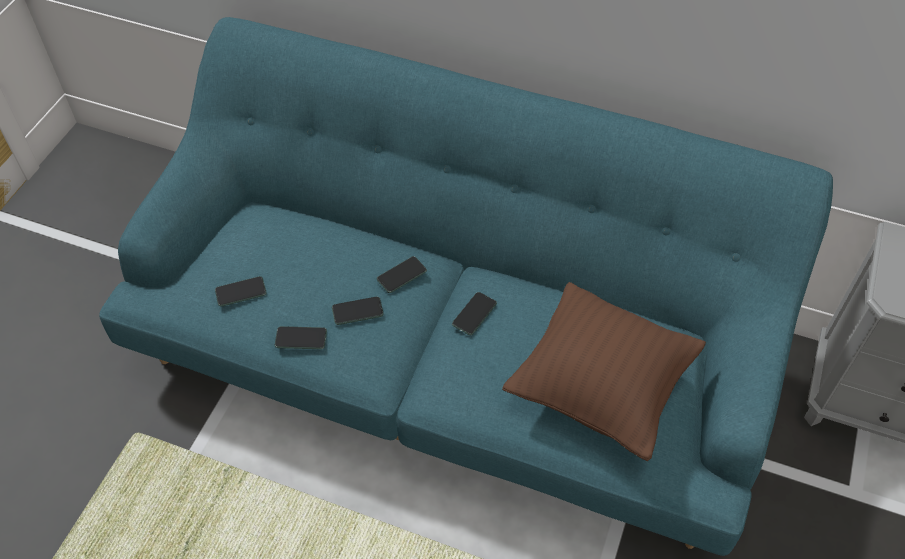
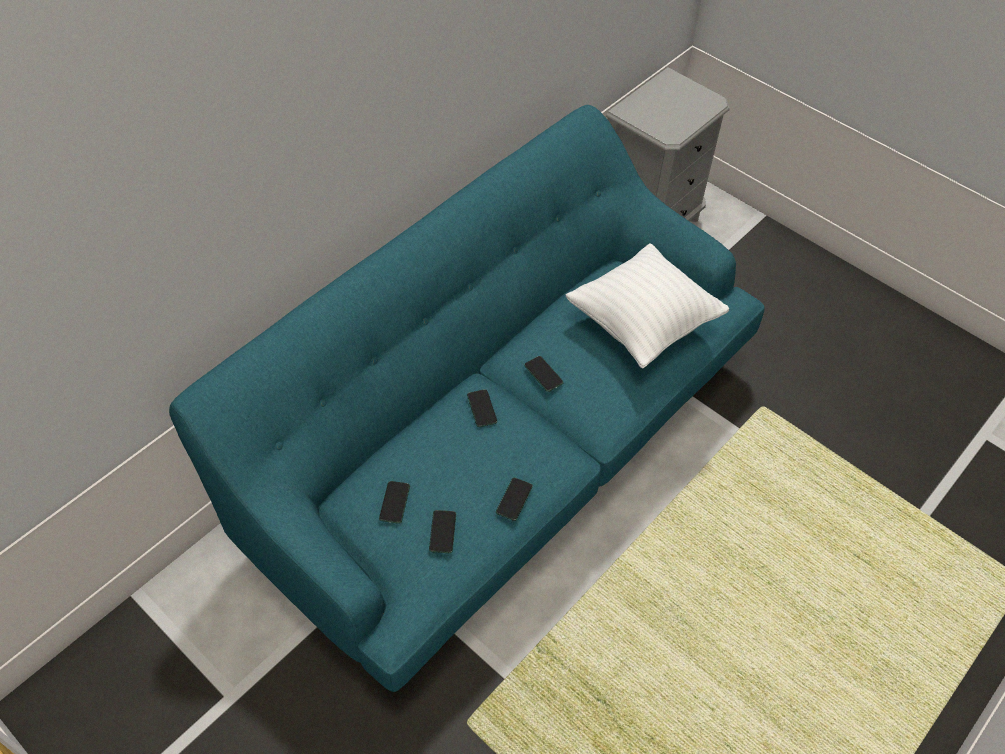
camera: 70 degrees left, 0 degrees up
phone [332,297,384,325] -> phone moved to [379,481,410,524]
brown pillow [502,282,706,461] -> white pillow [566,243,729,368]

